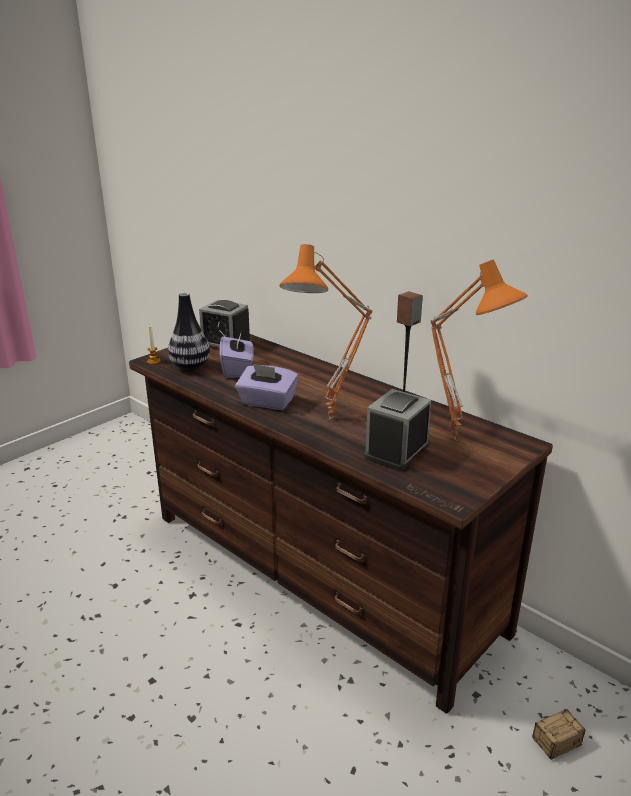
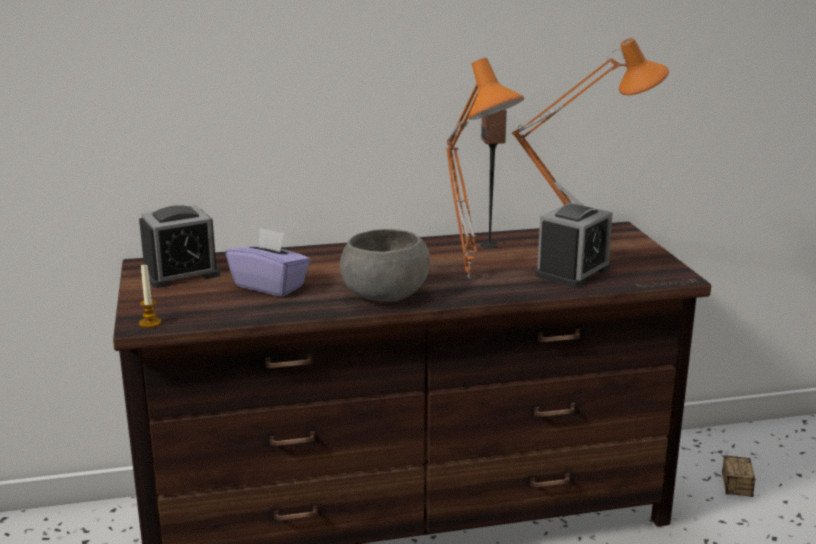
camera: 55 degrees left, 5 degrees down
vase [168,293,210,371] -> none
purple tissue box [235,364,298,410] -> grey bowl [340,229,430,302]
alarm clock [364,389,431,471] -> alarm clock turned 120 degrees counterclockwise [536,203,613,287]

